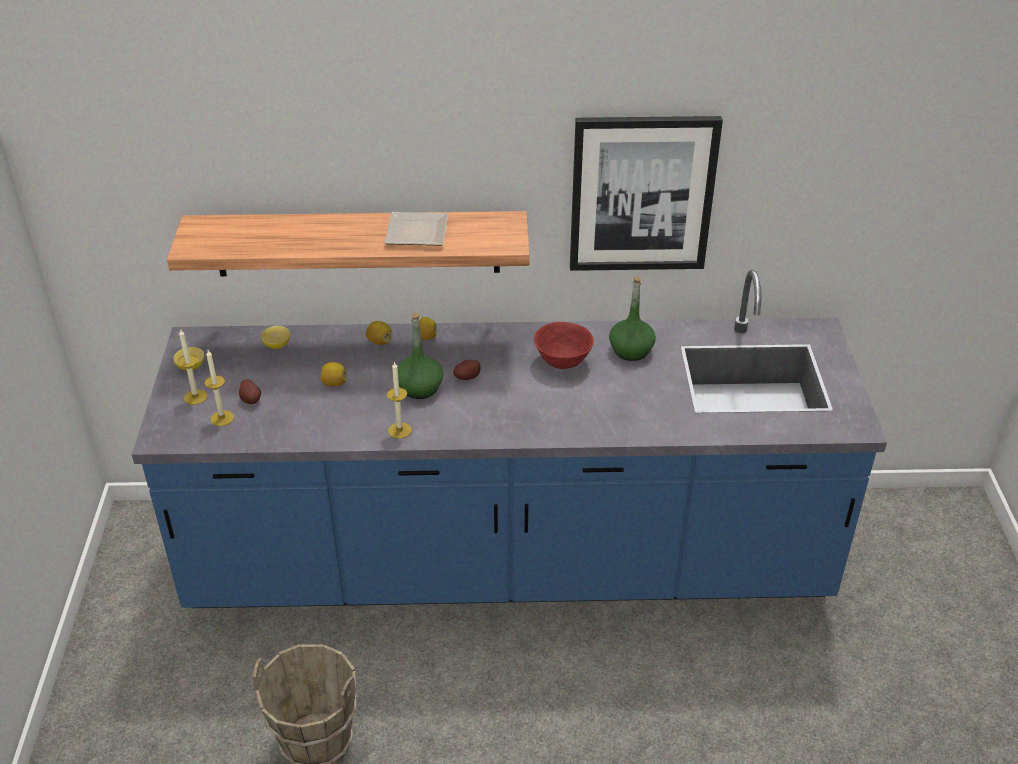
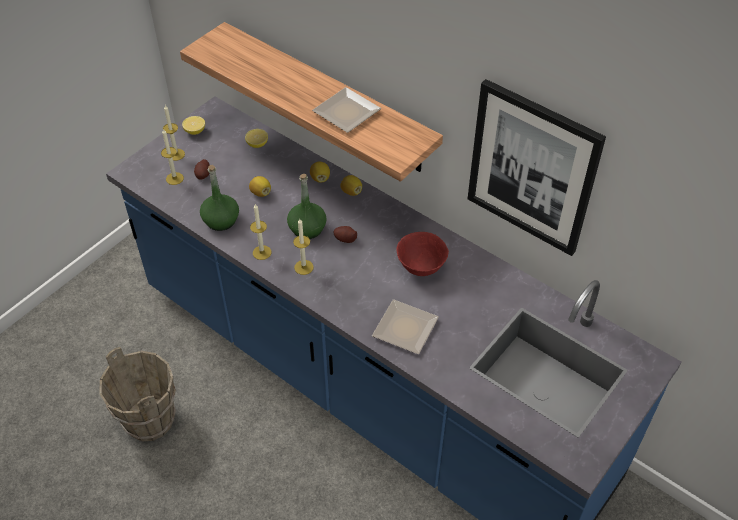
camera: 40 degrees right, 10 degrees up
green bottle [609,276,656,361] -> green bottle moved to [200,165,239,231]
none -> candle [293,219,314,275]
none -> plate [372,299,439,354]

